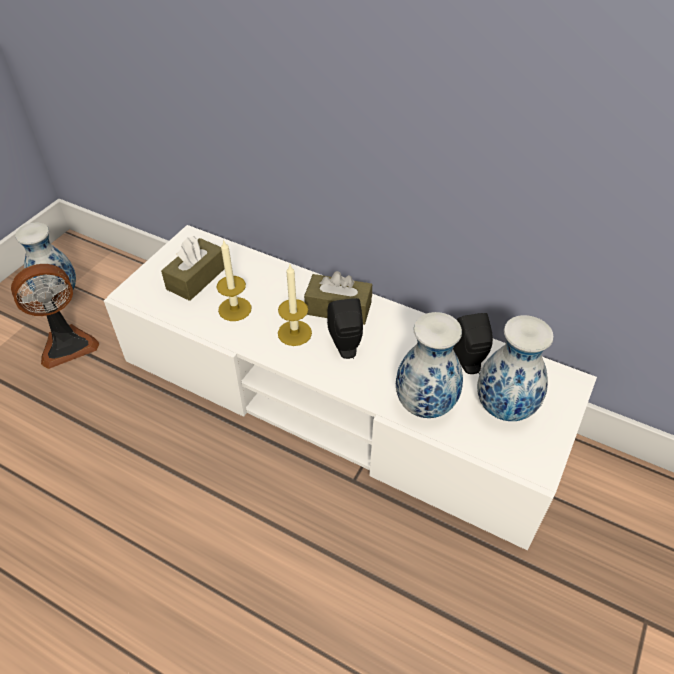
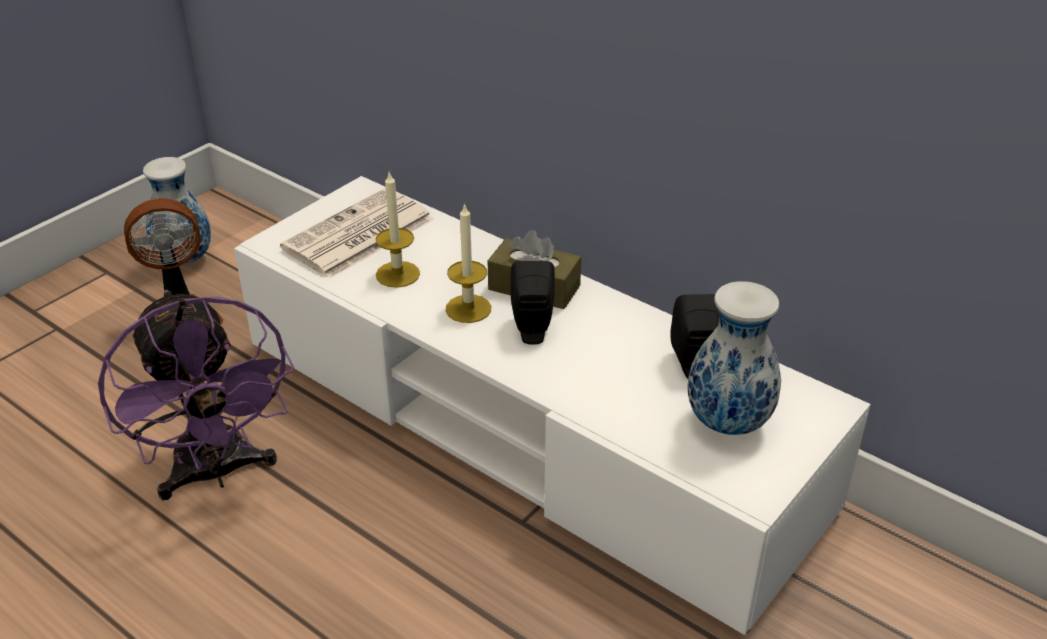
camera: 10 degrees right, 10 degrees down
brown tissue box [161,236,224,301] -> newspaper [280,188,434,279]
vase [396,312,463,418] -> none
none -> purple fan [98,290,294,500]

